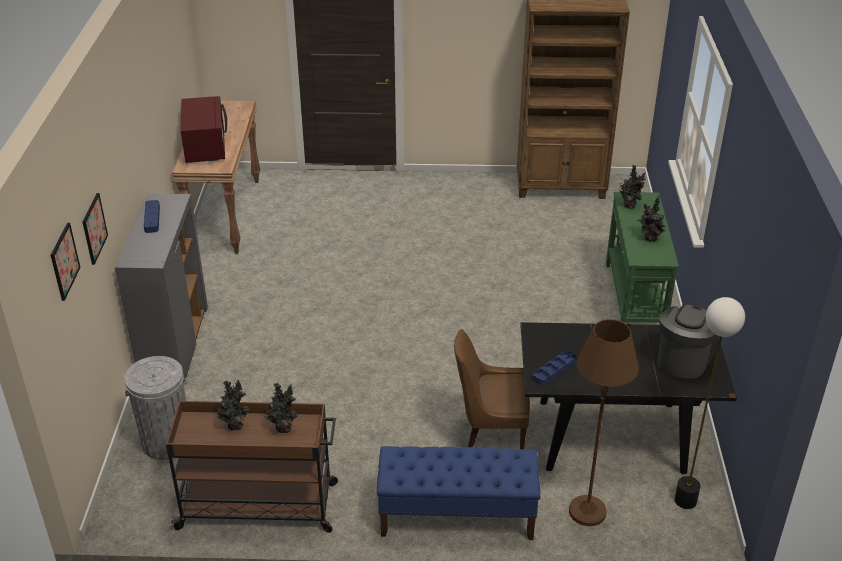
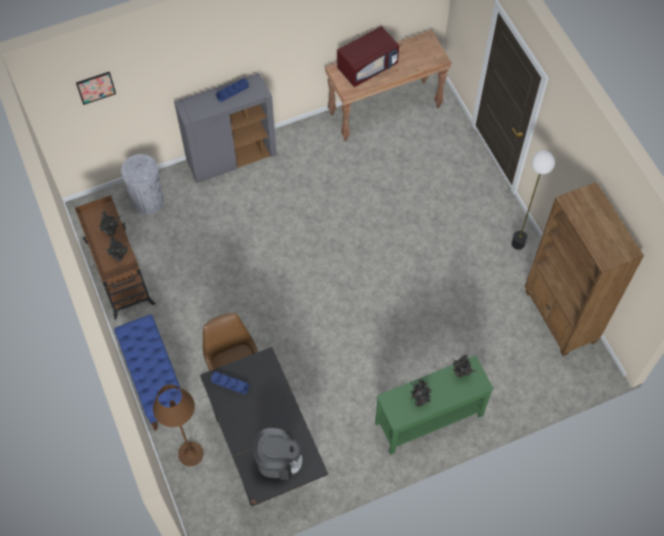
camera: 65 degrees right, 25 degrees up
picture [82,193,108,265] -> none
floor lamp [675,297,745,509] -> floor lamp moved to [511,151,555,250]

